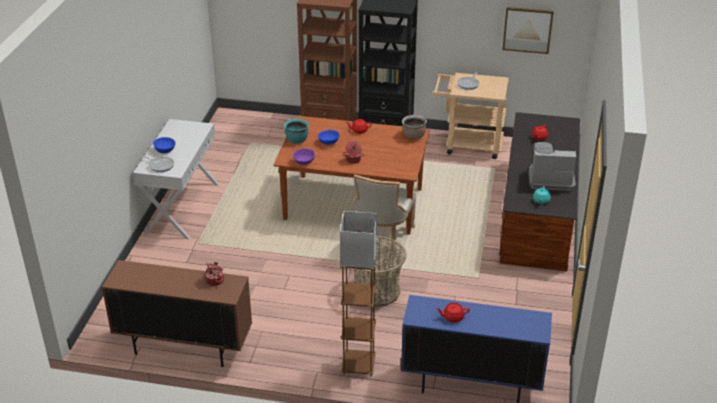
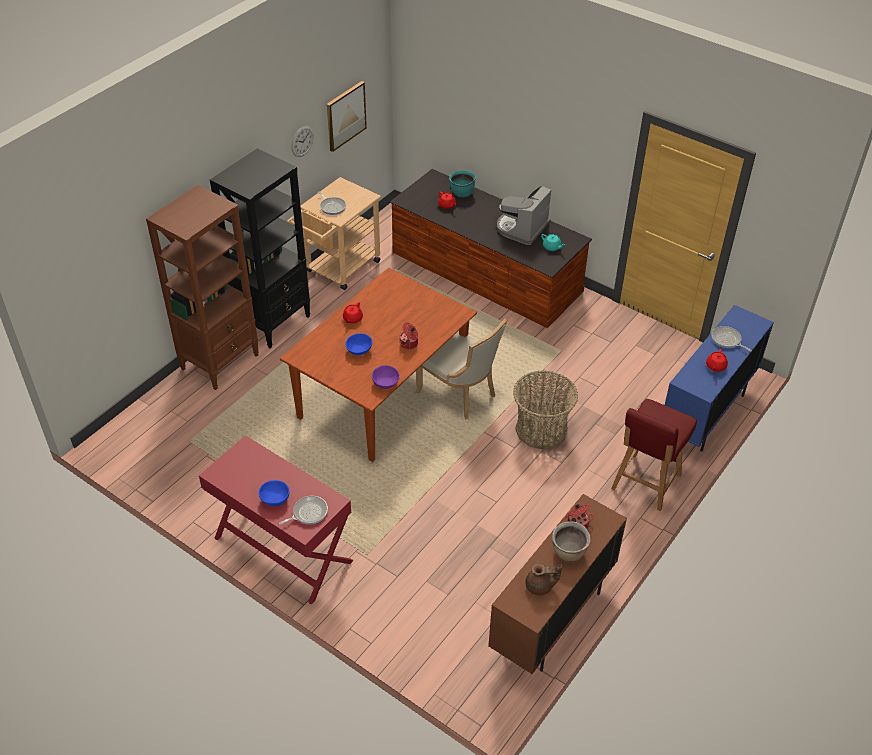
camera: 65 degrees left, 10 degrees up
white console table [133,119,219,239] -> red console table [199,435,354,605]
turquoise cooking pot [284,119,309,144] -> turquoise cooking pot moved to [449,170,476,197]
brown floor lamp [340,211,377,377] -> red chair [611,399,697,511]
brown cooking pot [402,115,427,140] -> brown cooking pot moved to [552,522,590,562]
none -> wall clock [292,126,313,157]
none -> brown teapot [526,564,562,596]
none -> frying pan [711,326,752,352]

